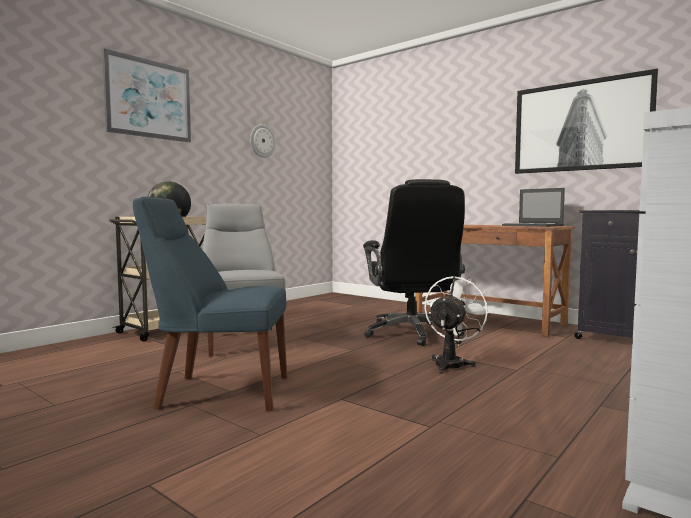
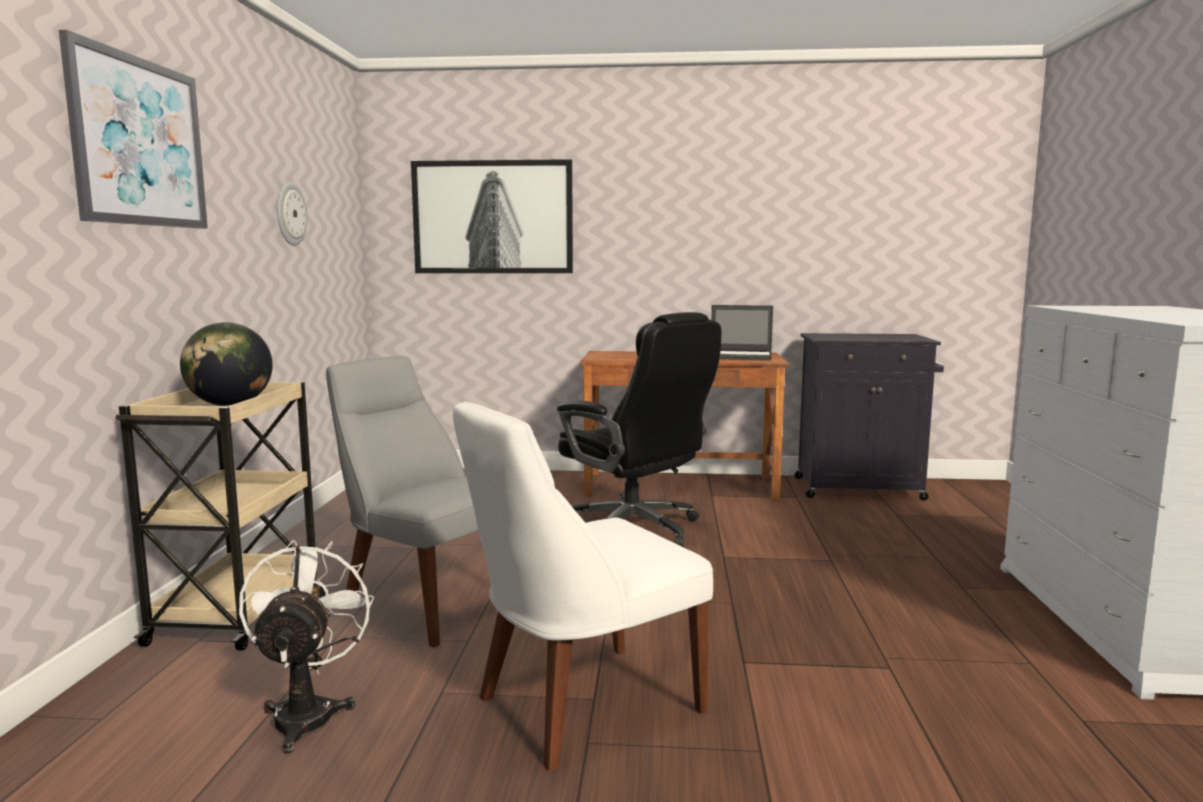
camera: 35 degrees left, 5 degrees up
blue chair [133,197,287,411] -> white chair [453,401,713,771]
white fan [424,276,491,373] -> white fan moved to [239,540,375,754]
picture [515,69,658,174] -> picture moved to [411,159,573,273]

